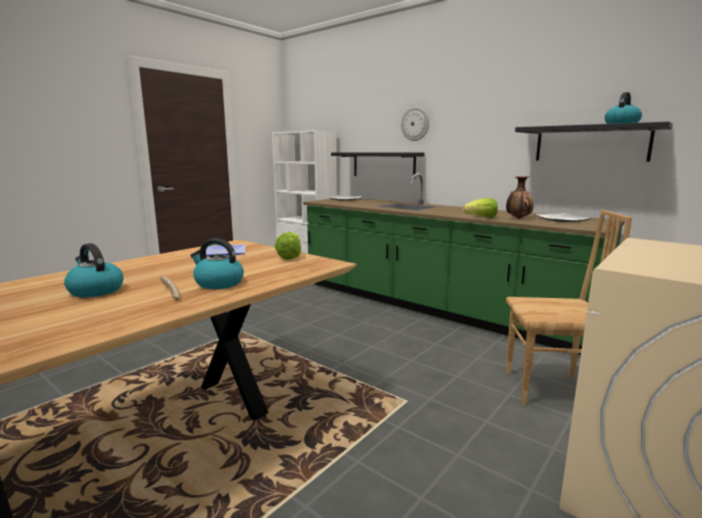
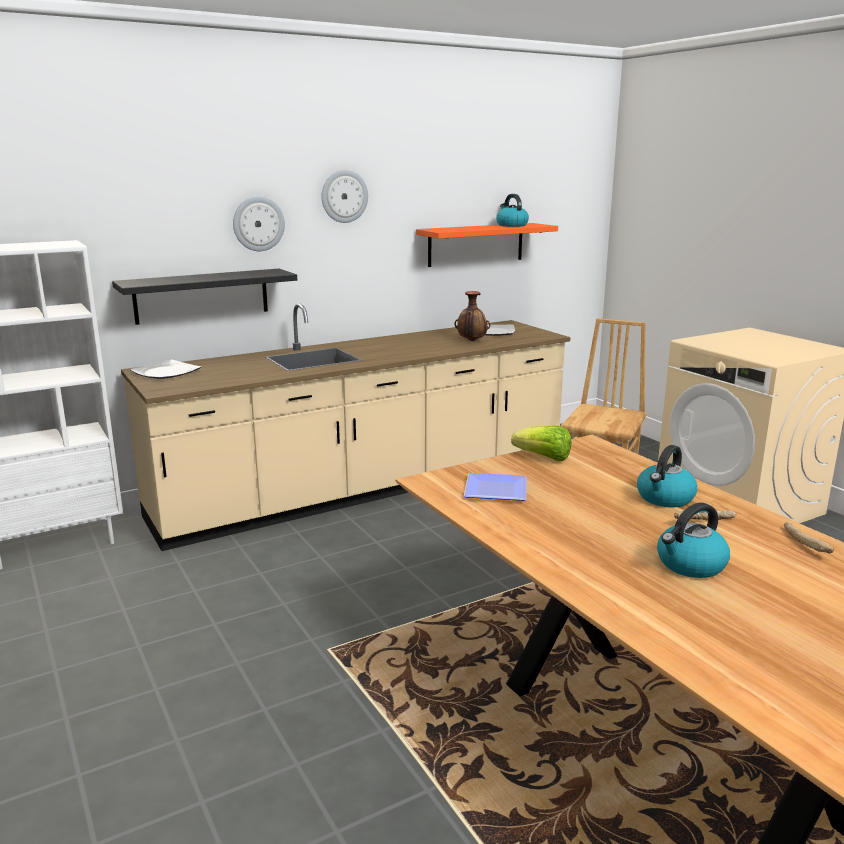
camera: 70 degrees left, 5 degrees up
green counter [303,173,624,355] -> beige counter [121,303,570,551]
lettuce [463,198,498,218] -> none
black shelf [515,122,673,162] -> orange shelf [416,223,558,267]
none -> wall clock [321,170,368,223]
none -> bread [784,522,834,553]

